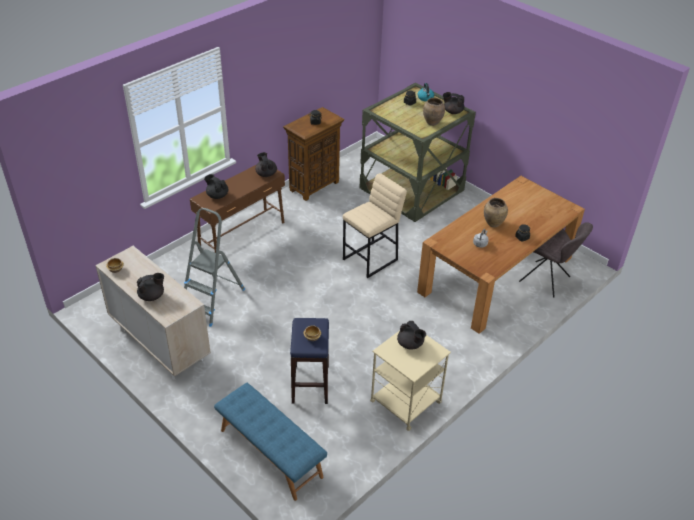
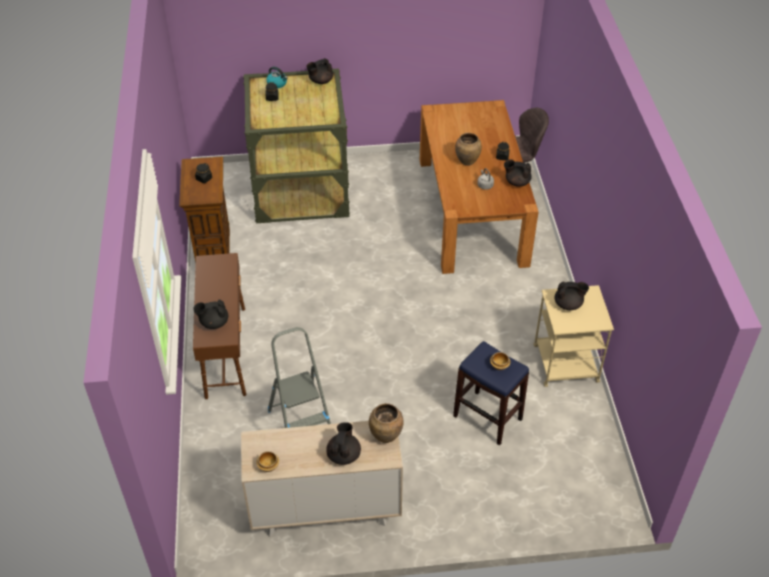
camera: 50 degrees left, 5 degrees up
blue bench [214,383,327,501] -> none
black teapot [255,152,277,177] -> black teapot moved to [504,160,532,187]
beige stool [343,173,407,278] -> none
brown vase [423,98,445,126] -> brown vase moved to [369,403,404,443]

